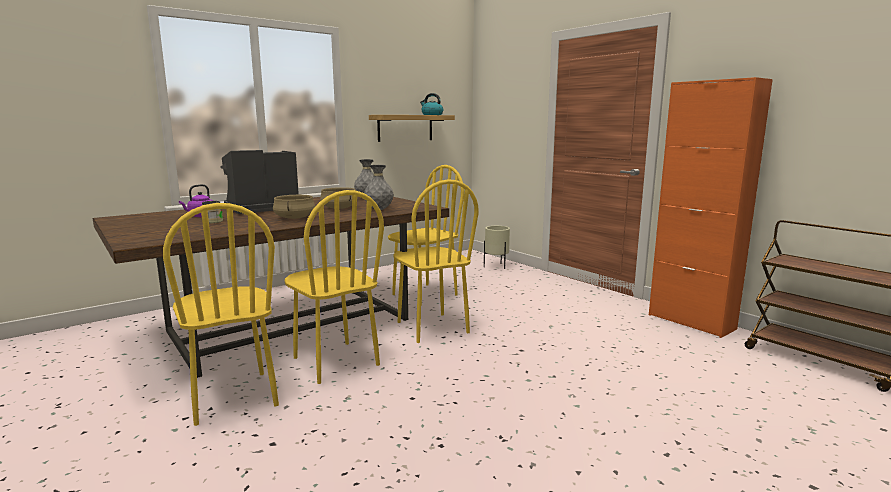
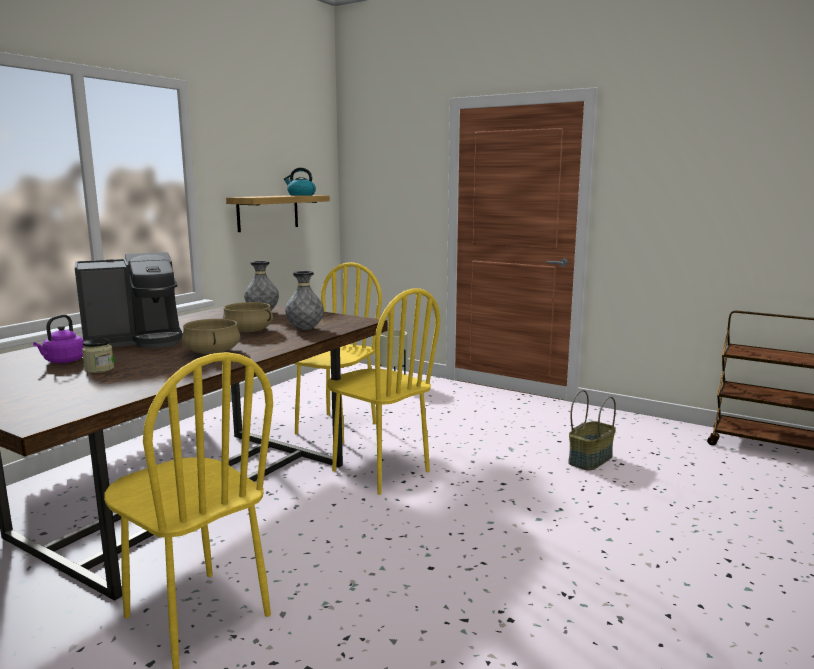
camera: 20 degrees left, 0 degrees up
coffee machine [221,150,299,214] -> coffee machine turned 150 degrees counterclockwise [75,252,182,349]
yellow chair [285,190,384,384] -> none
orange cabinet [649,77,773,338] -> none
none -> basket [568,390,616,471]

